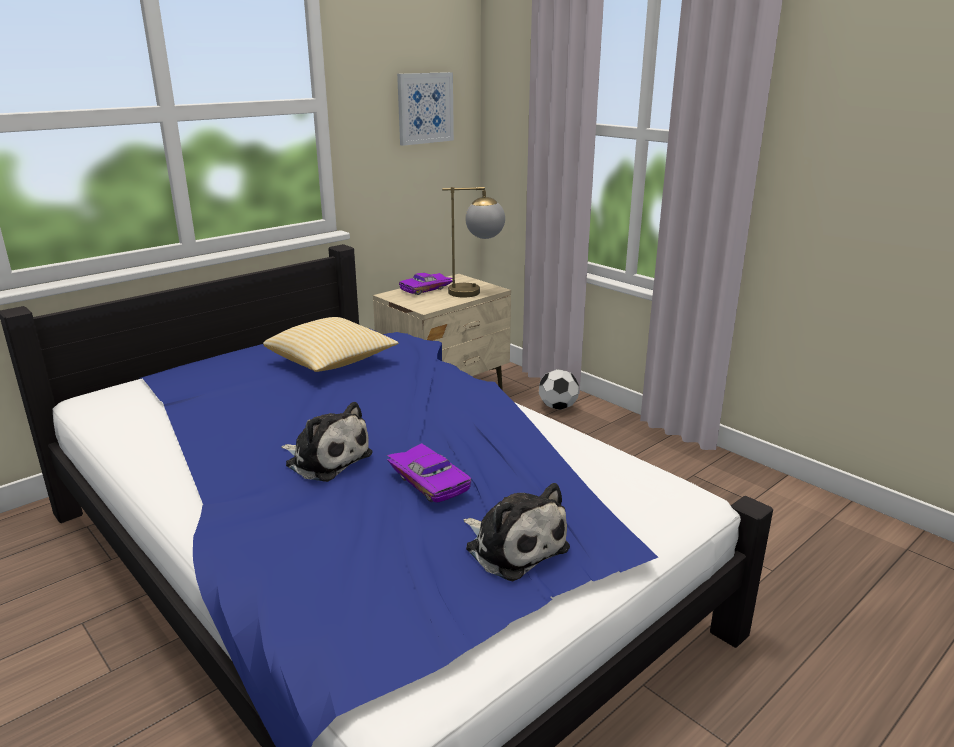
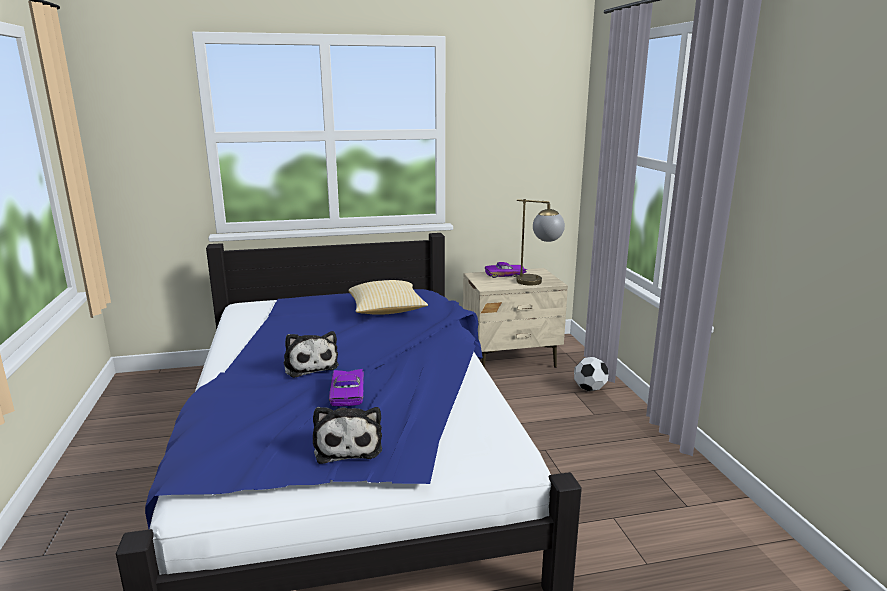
camera: 30 degrees right, 5 degrees down
picture [397,72,454,146] -> none

